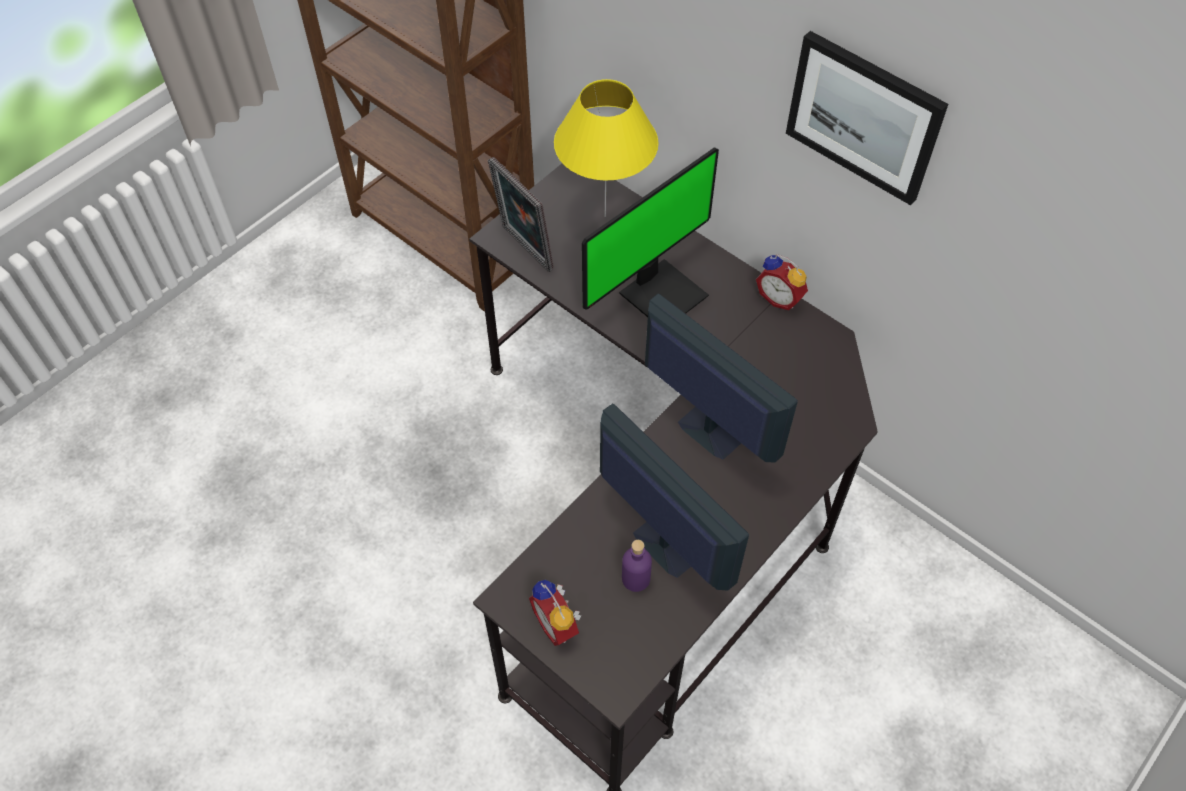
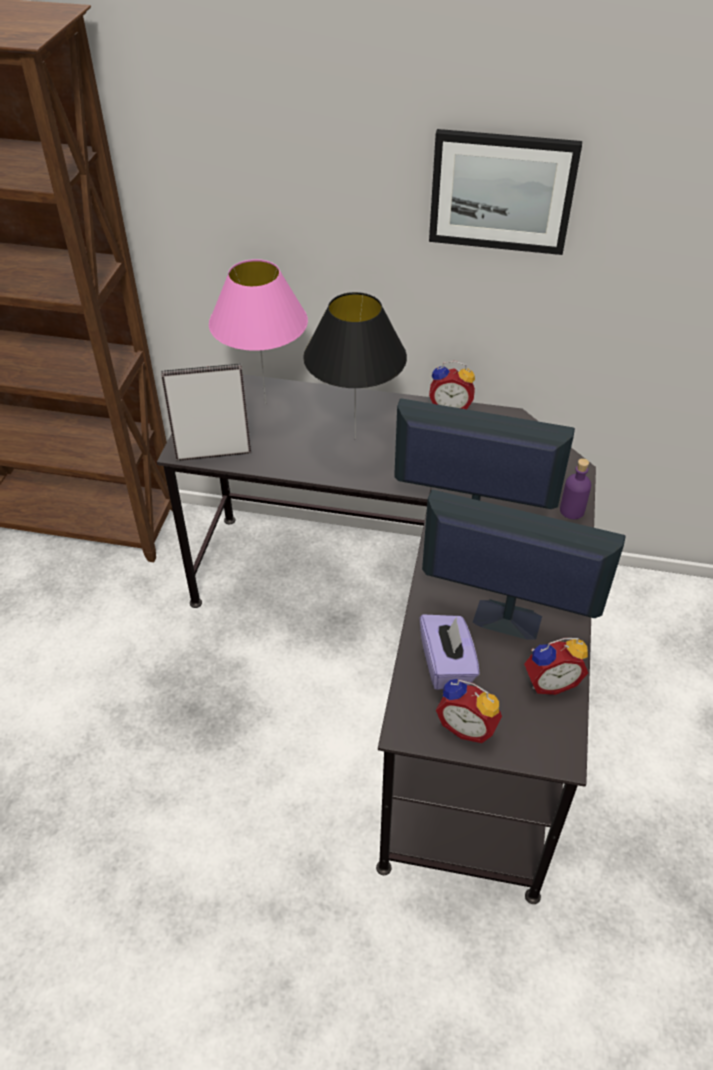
camera: 30 degrees left, 10 degrees down
picture frame [488,157,554,272] -> picture frame turned 150 degrees clockwise [161,363,251,461]
yellow table lamp [554,79,659,217] -> pink table lamp [209,259,308,404]
monitor [582,147,719,317] -> black table lamp [303,292,407,440]
purple bottle [622,540,652,592] -> purple bottle moved to [560,458,591,519]
none -> purple tissue box [420,614,480,690]
none -> alarm clock [524,638,588,695]

